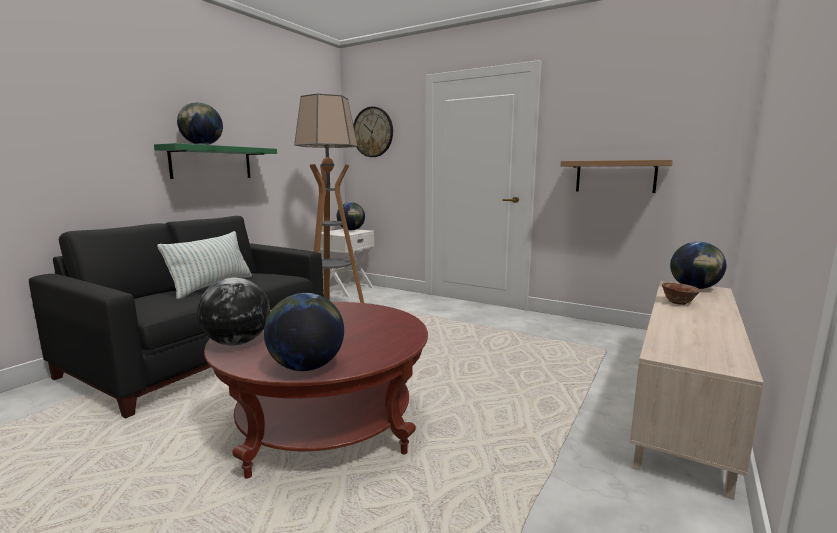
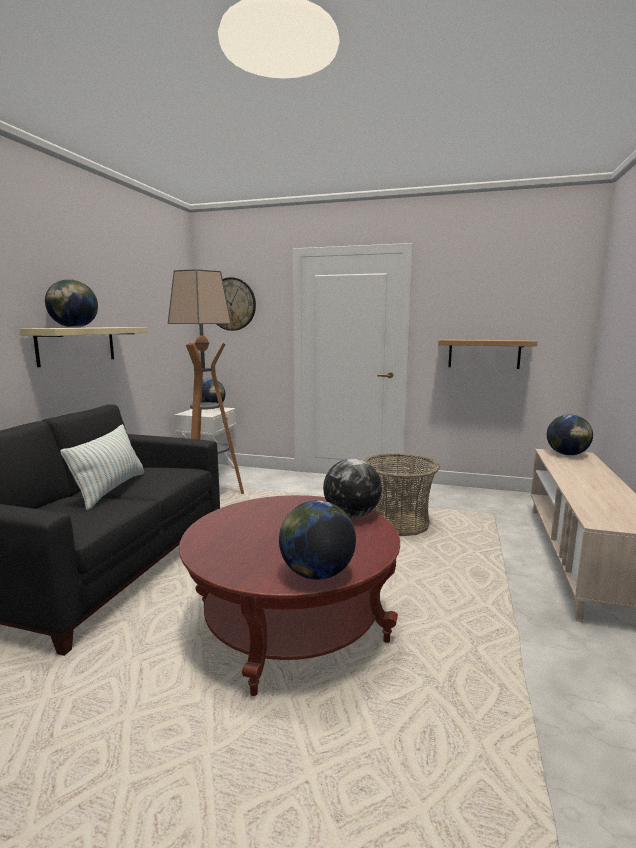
camera: 15 degrees left, 0 degrees up
green shelf [154,143,277,179] -> beige shelf [20,327,148,367]
globe [197,277,270,345] -> globe moved to [323,459,382,518]
bowl [662,282,700,305] -> none
none -> basket [364,453,440,536]

